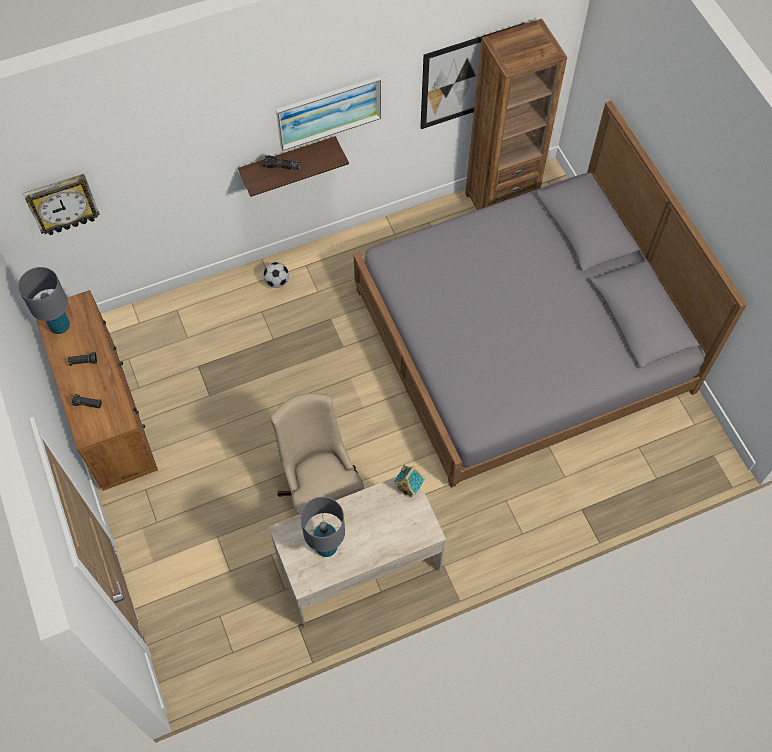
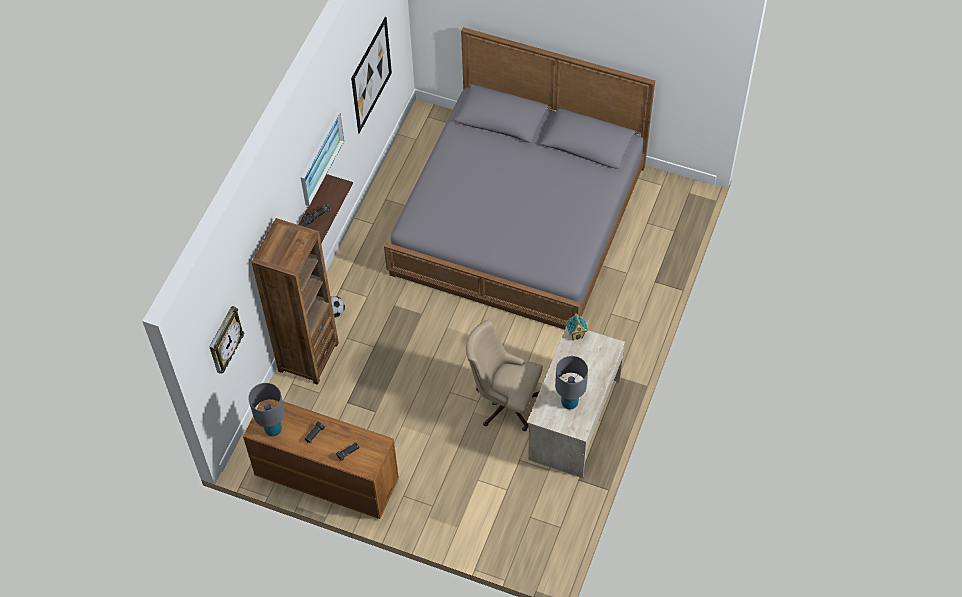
camera: 45 degrees left, 5 degrees down
brown bookcase [465,19,567,210] -> brown bookcase moved to [251,218,339,385]

